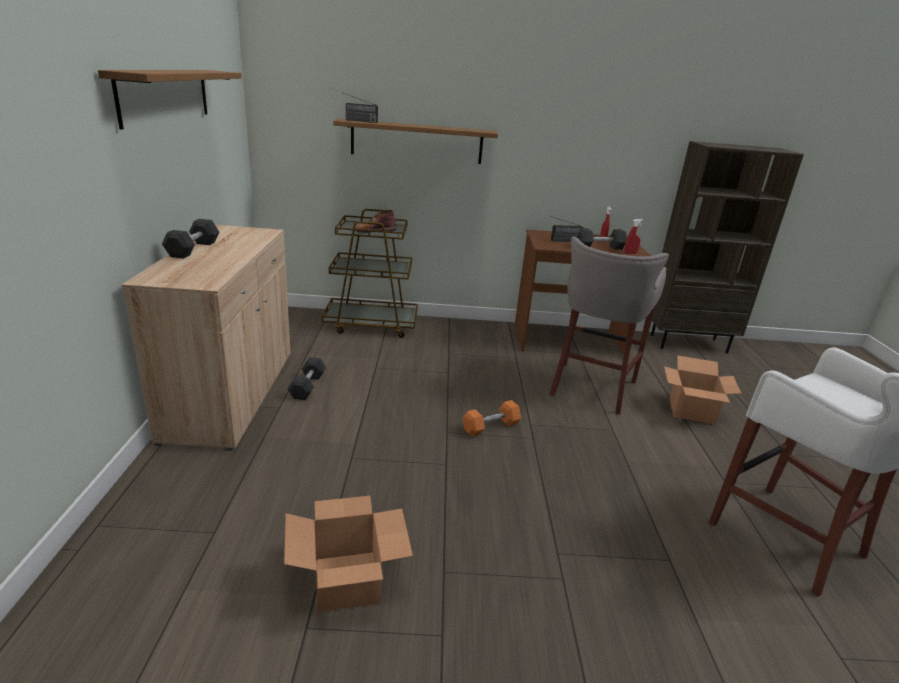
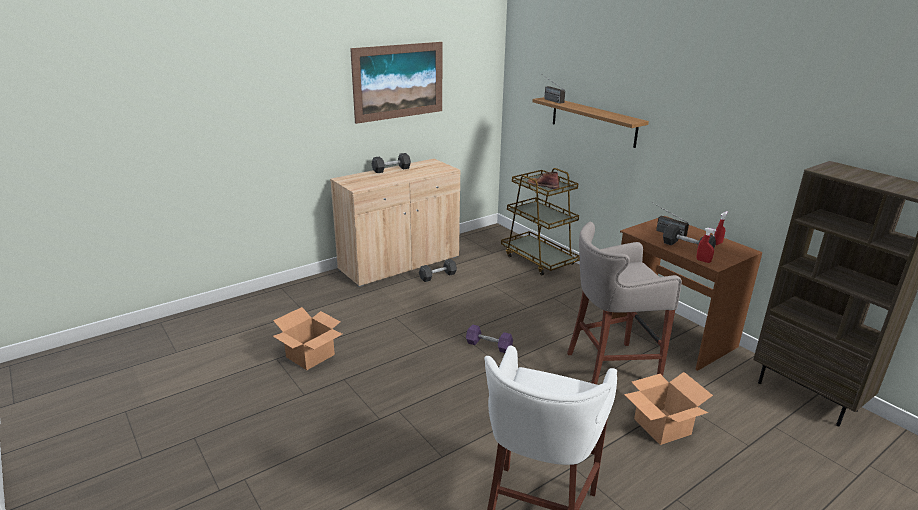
camera: 55 degrees right, 0 degrees up
shelf [98,70,242,130] -> picture [350,42,442,124]
orange dumbbell [463,400,521,437] -> purple dumbbell [466,324,513,353]

